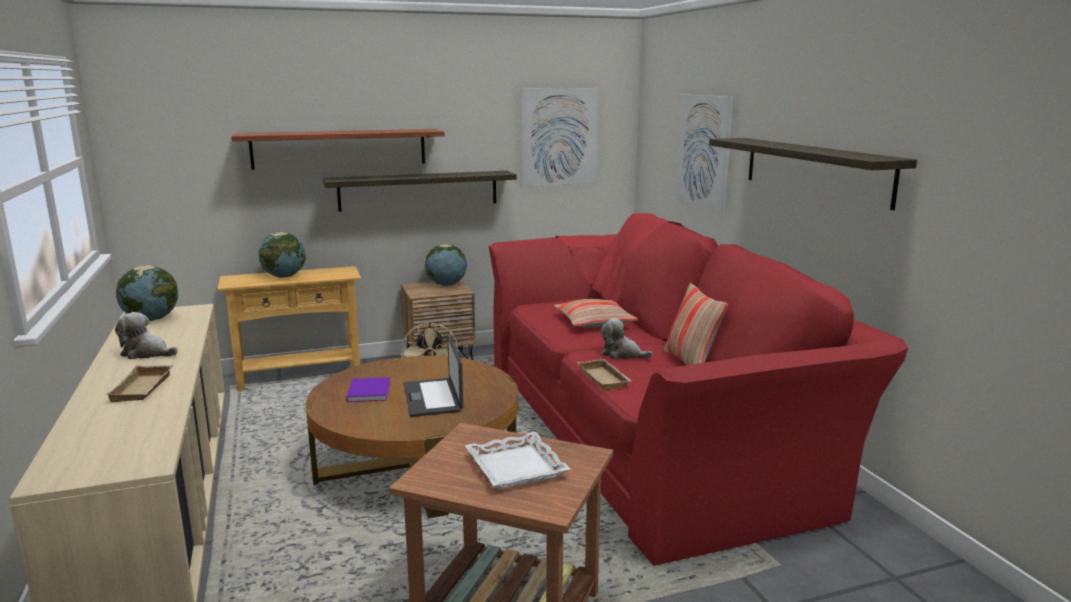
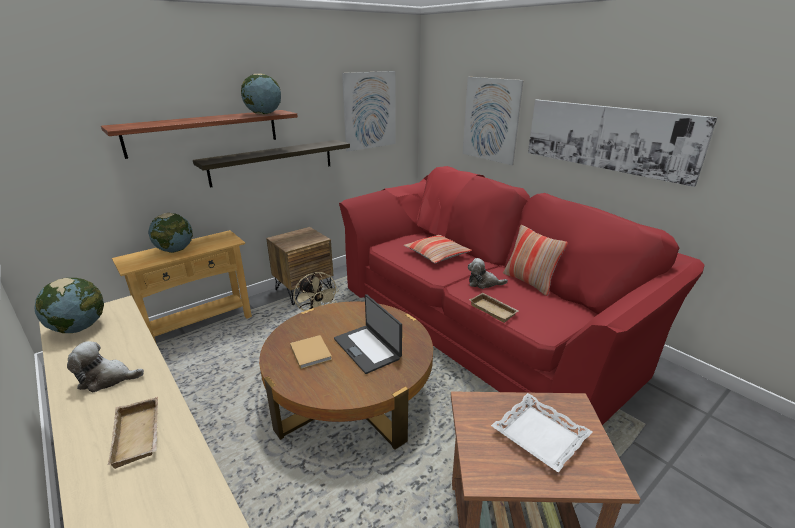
camera: 20 degrees left, 10 degrees up
purple book [346,377,390,402] -> beige book [290,335,332,369]
globe [425,244,467,286] -> globe moved to [241,74,281,115]
shelf [709,138,917,210] -> picture [528,100,718,187]

